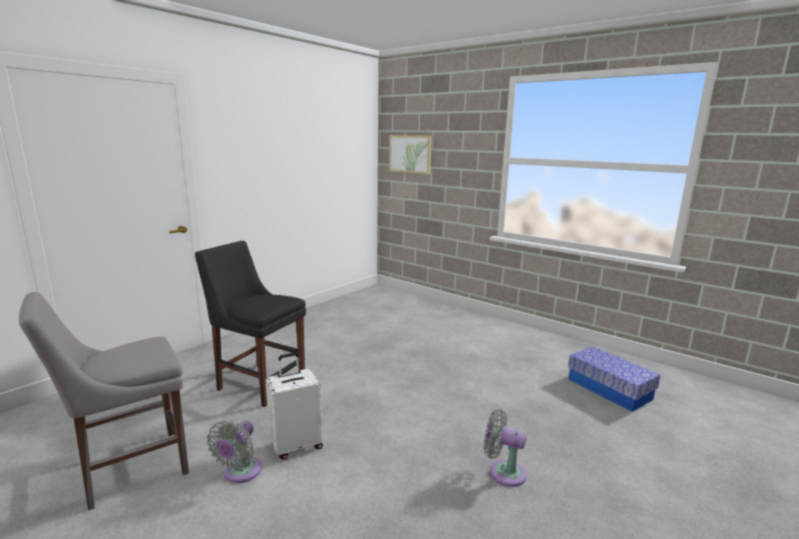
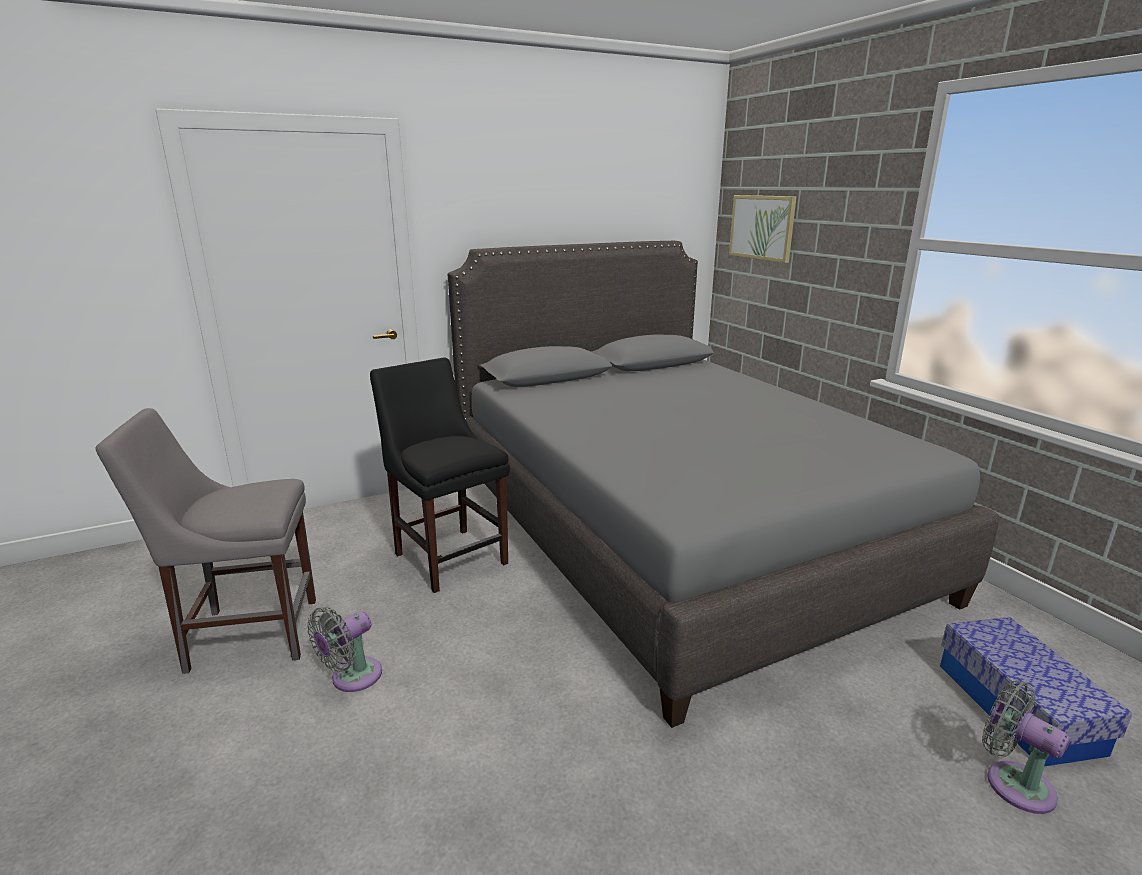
camera: 25 degrees right, 5 degrees up
white suitcase [266,352,323,460] -> none
grey fan [484,409,527,487] -> grey fan moved to [982,680,1070,814]
none -> grey bed [448,241,999,728]

